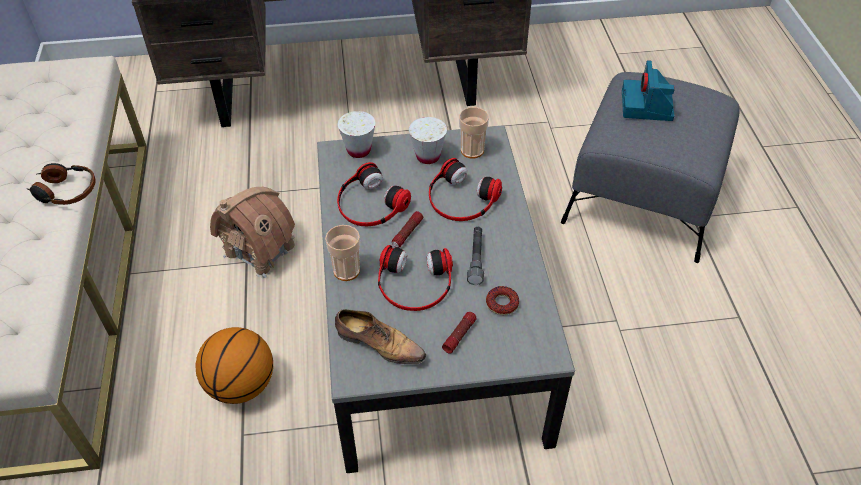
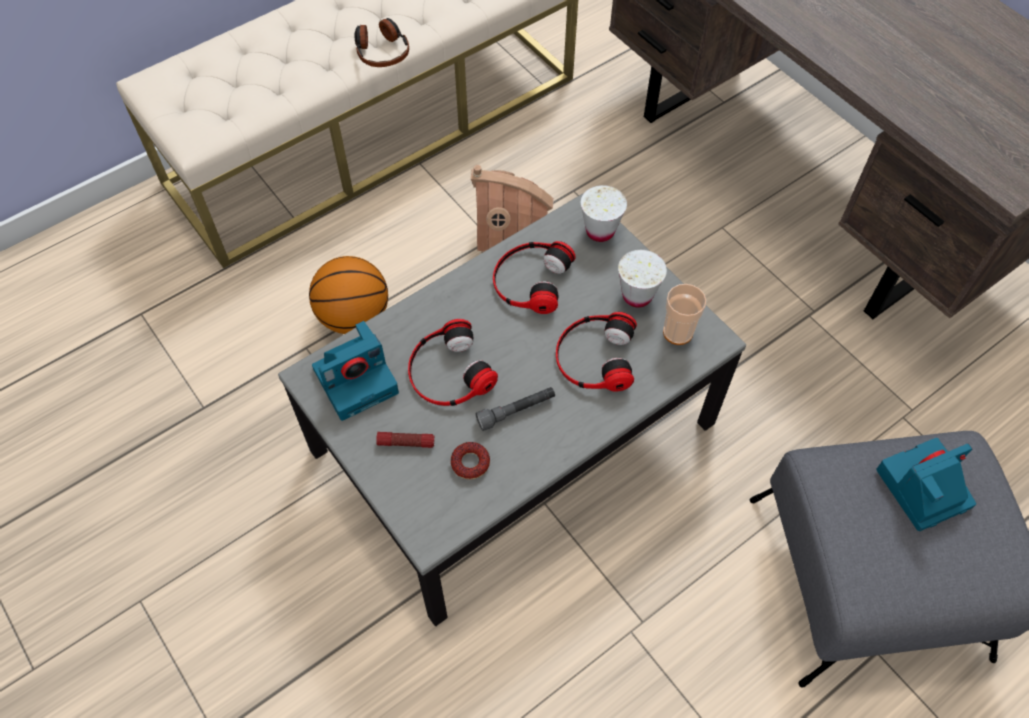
camera: 60 degrees right, 10 degrees up
cup [325,225,360,281] -> none
shoe [335,309,426,364] -> camera [312,321,399,421]
flashlight [392,211,423,248] -> none

